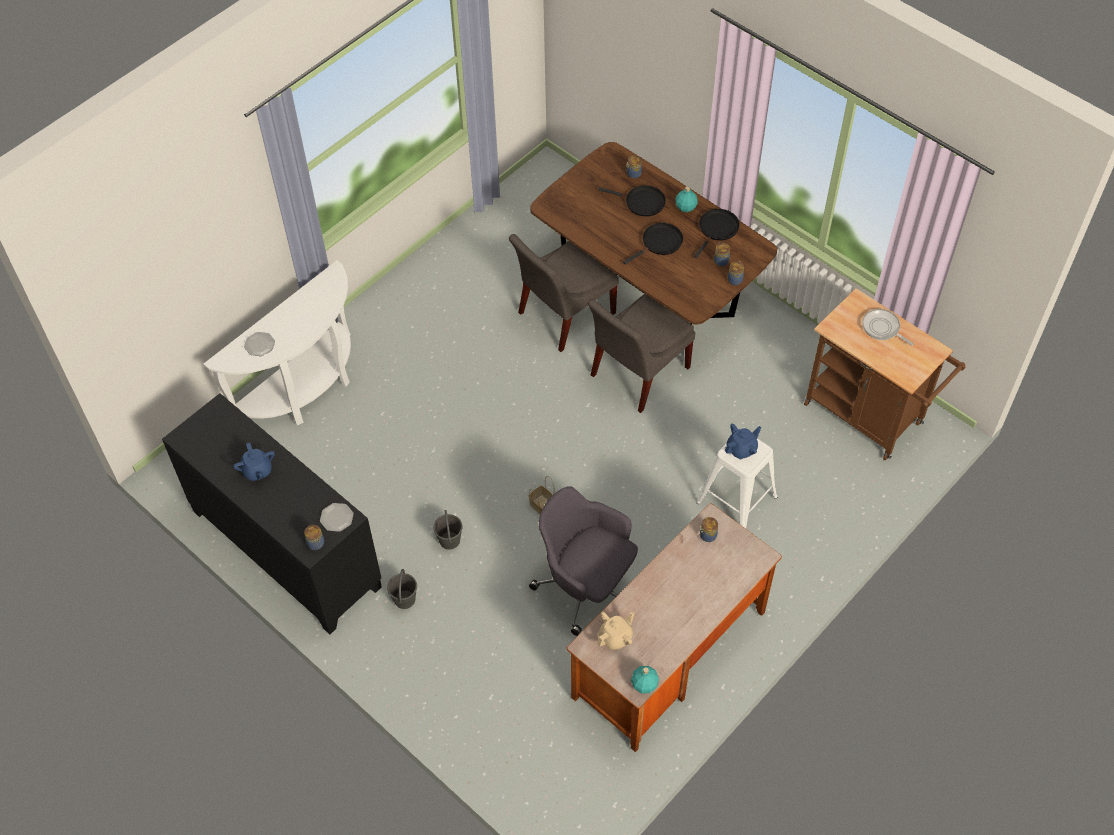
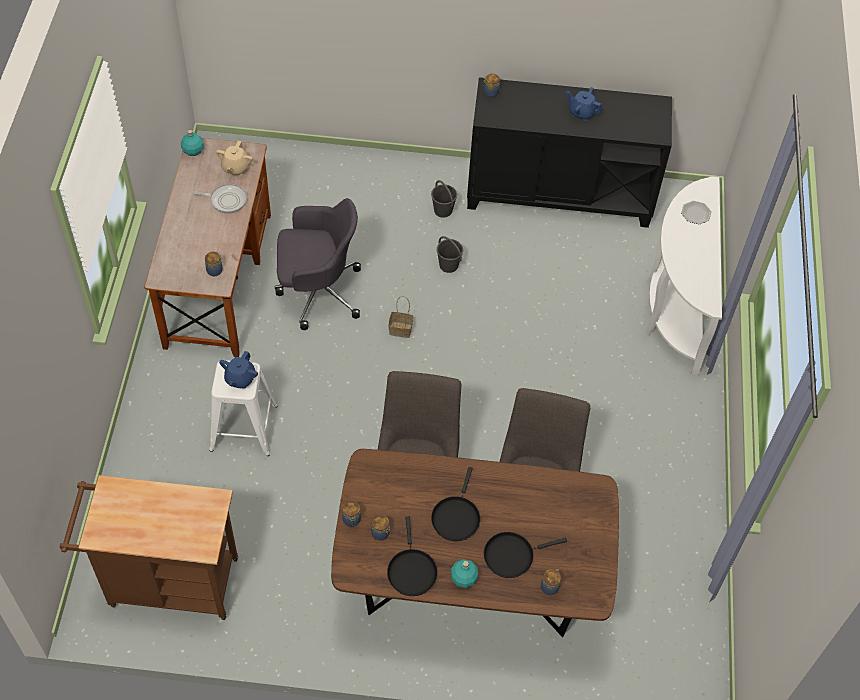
camera: 140 degrees right, 0 degrees up
plate [320,503,354,532] -> none
frying pan [862,309,914,346] -> frying pan moved to [191,184,247,214]

